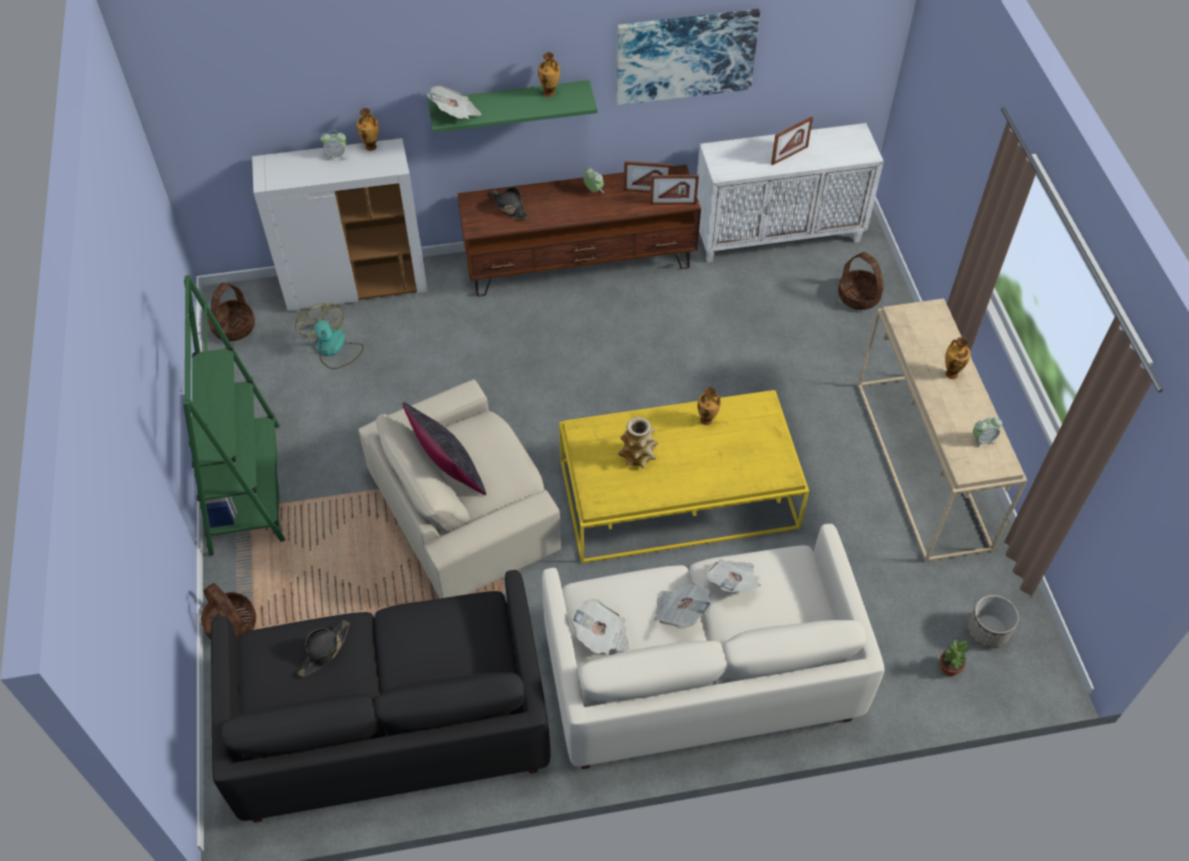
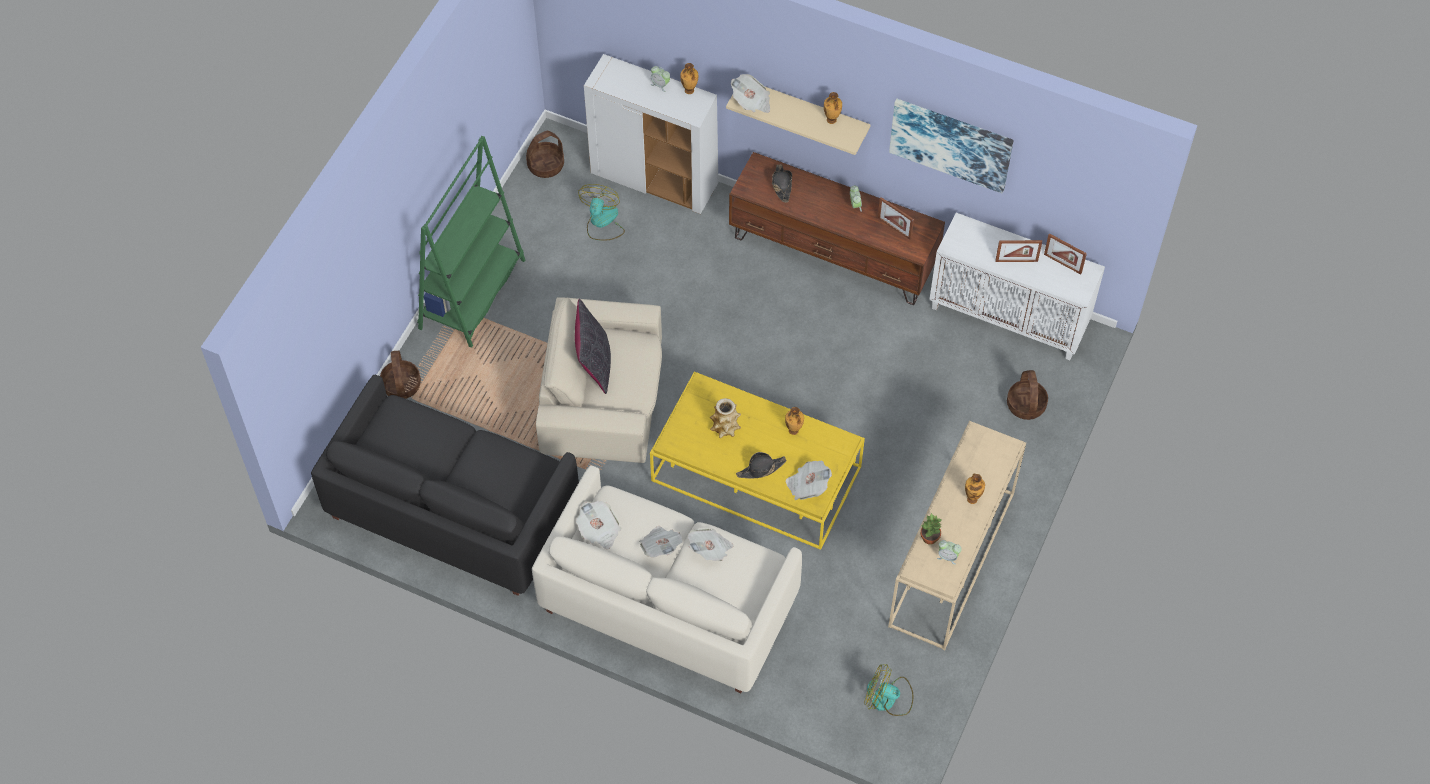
camera: 35 degrees right, 5 degrees up
black hat [297,620,350,677] -> black hat moved to [736,452,786,478]
green shelf [428,80,598,133] -> beige shelf [726,86,871,155]
picture frame [650,175,699,205] -> picture frame moved to [1044,233,1087,274]
potted plant [940,639,969,676] -> potted plant moved to [920,513,941,545]
planter [967,595,1019,648] -> fan [864,664,913,716]
none -> newspaper [786,461,832,500]

